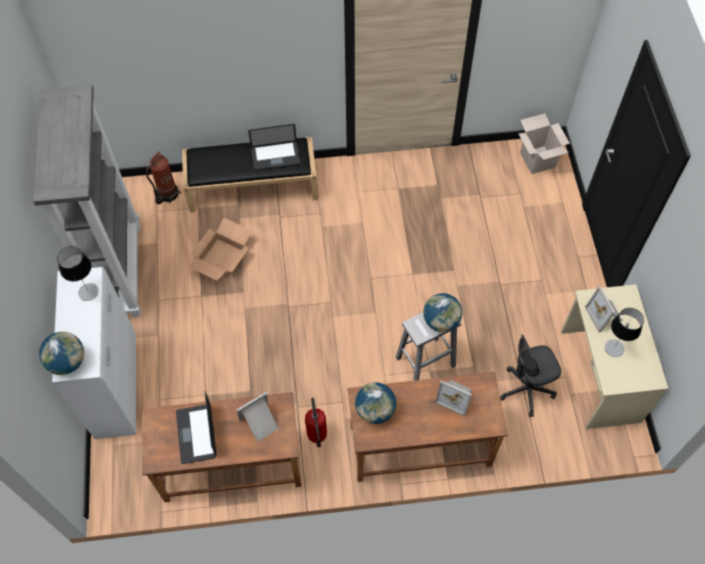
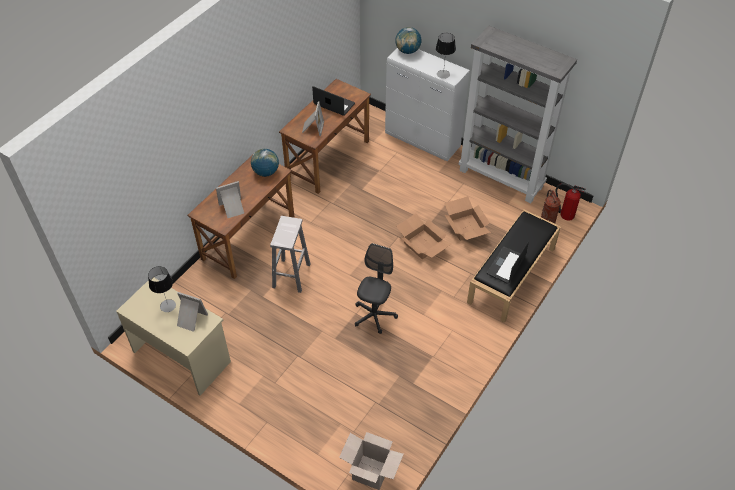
camera: 130 degrees right, 10 degrees down
fire extinguisher [305,398,327,447] -> fire extinguisher moved to [555,183,585,221]
globe [423,293,462,332] -> none
grey office chair [500,334,561,417] -> grey office chair moved to [355,243,398,334]
none -> cardboard box [396,214,451,259]

